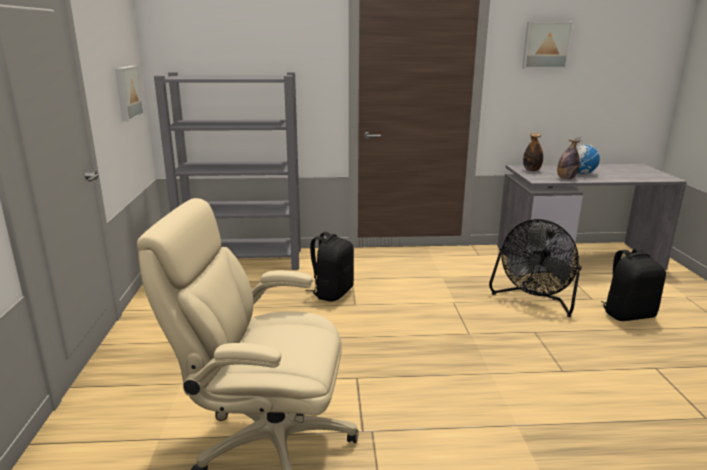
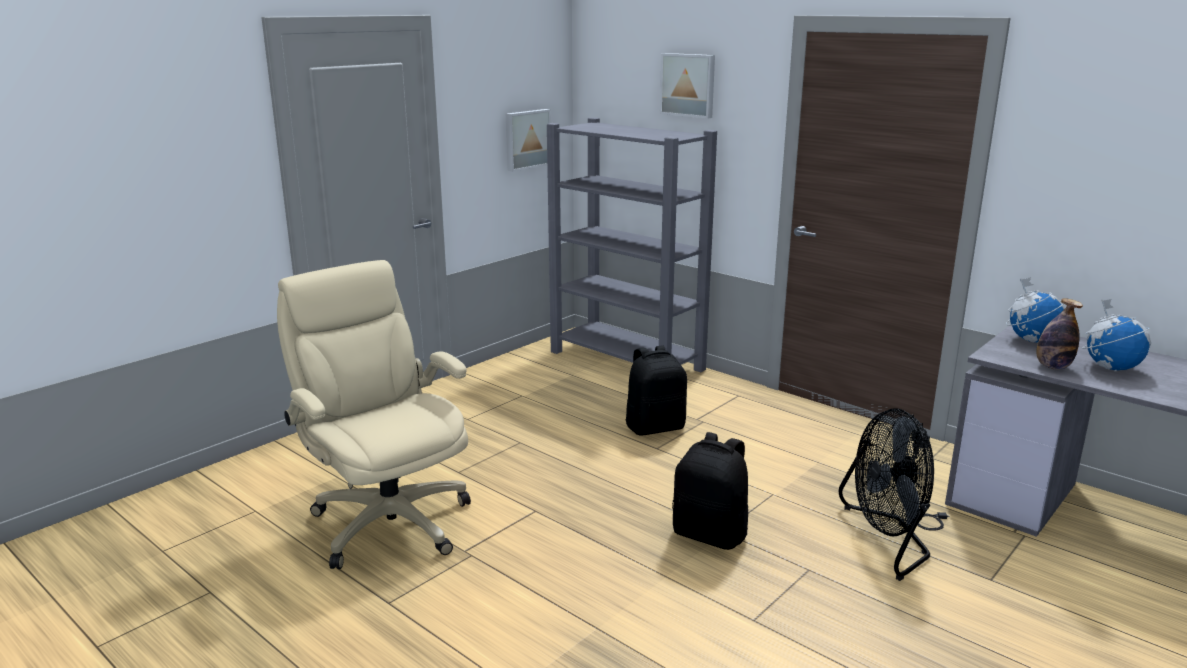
camera: 45 degrees right, 0 degrees up
picture [522,22,573,69] -> picture moved to [660,53,715,119]
bottle [523,133,543,171] -> globe [1006,277,1065,343]
black backpack [601,248,666,321] -> black backpack moved to [672,432,748,550]

